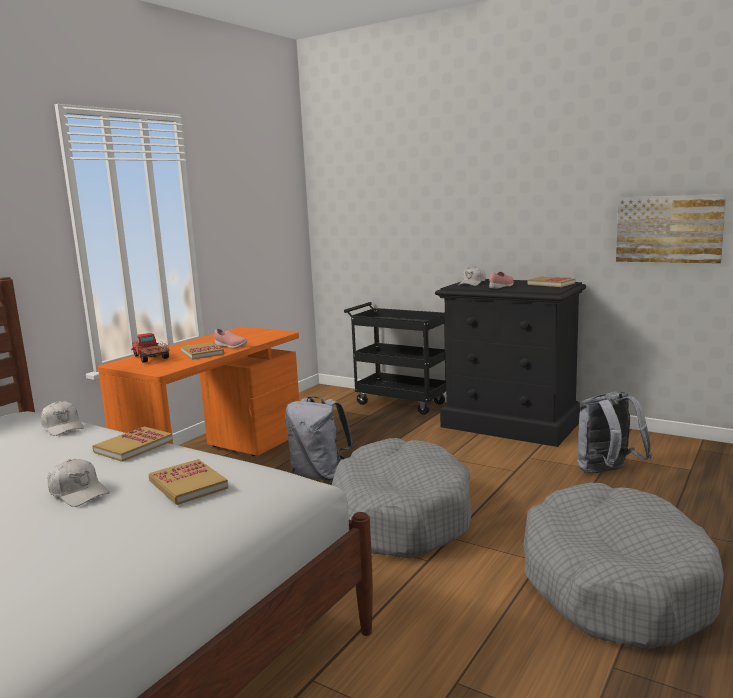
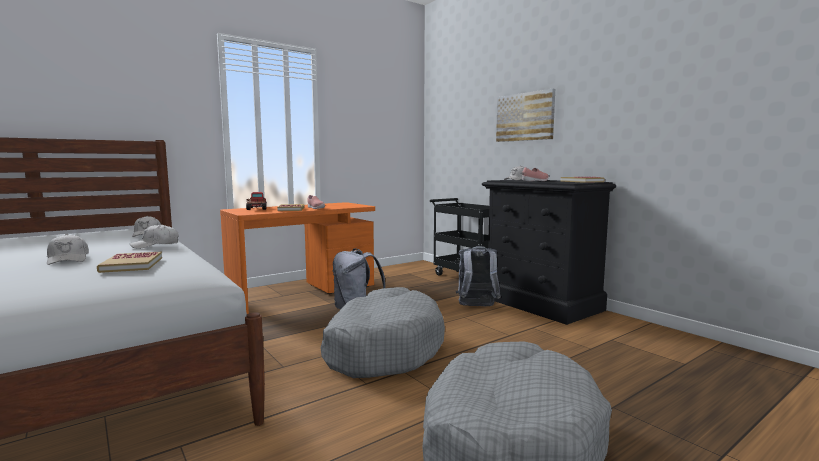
camera: 20 degrees right, 5 degrees down
book [92,426,173,462] -> white cap [130,224,179,249]
grey backpack [577,391,652,474] -> grey backpack moved to [456,246,501,306]
picture [616,194,726,264] -> picture moved to [496,89,555,142]

